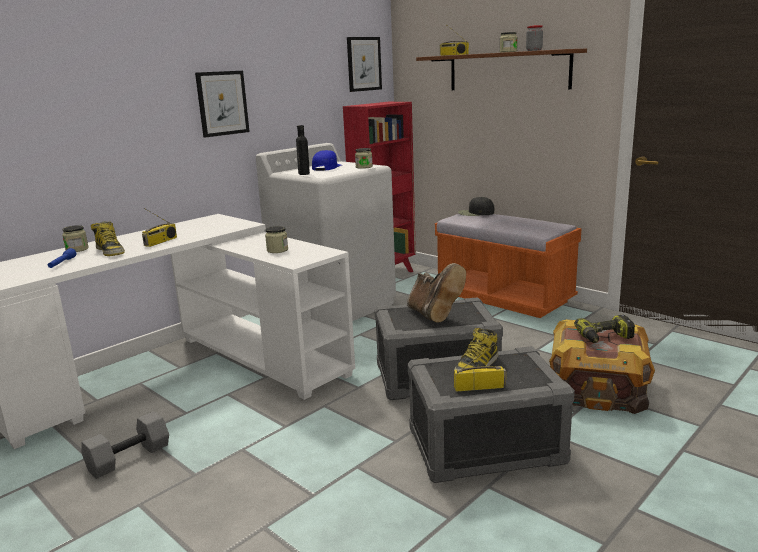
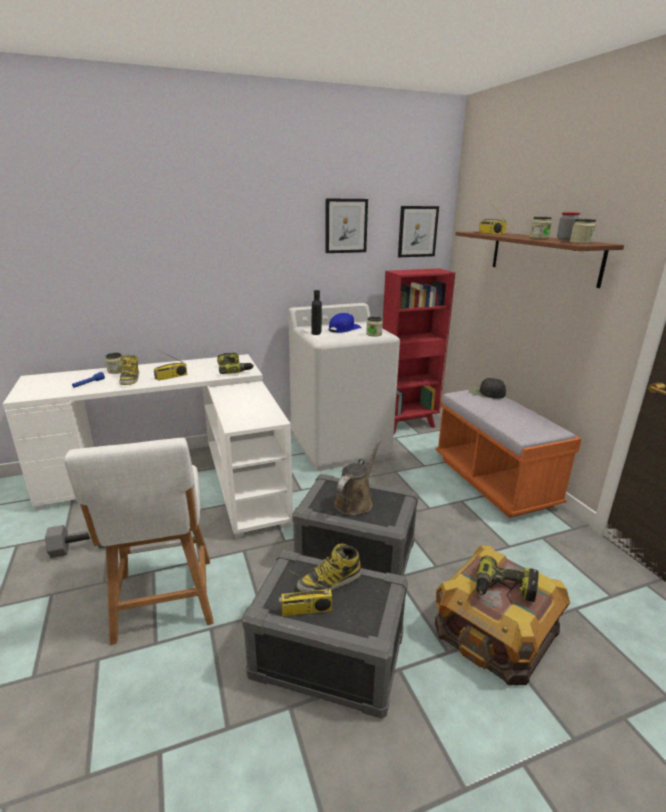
camera: 25 degrees right, 5 degrees up
picture [195,71,250,137] -> picture moved to [325,198,368,253]
jar [265,226,288,253] -> jar moved to [570,219,596,244]
brown boot [407,263,466,323] -> brown watering can [334,439,382,515]
radio [454,343,506,392] -> radio turned 150 degrees clockwise [279,570,332,616]
none -> white stool [64,438,213,645]
none -> power drill [217,353,254,374]

